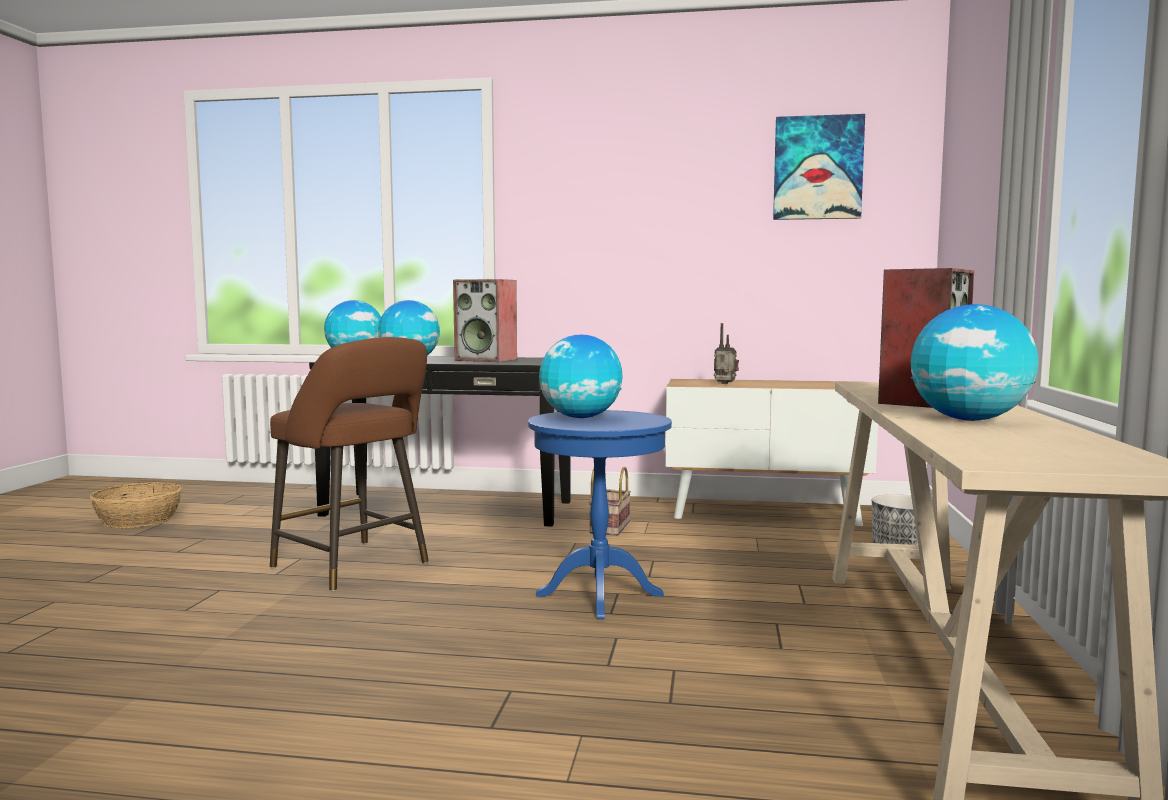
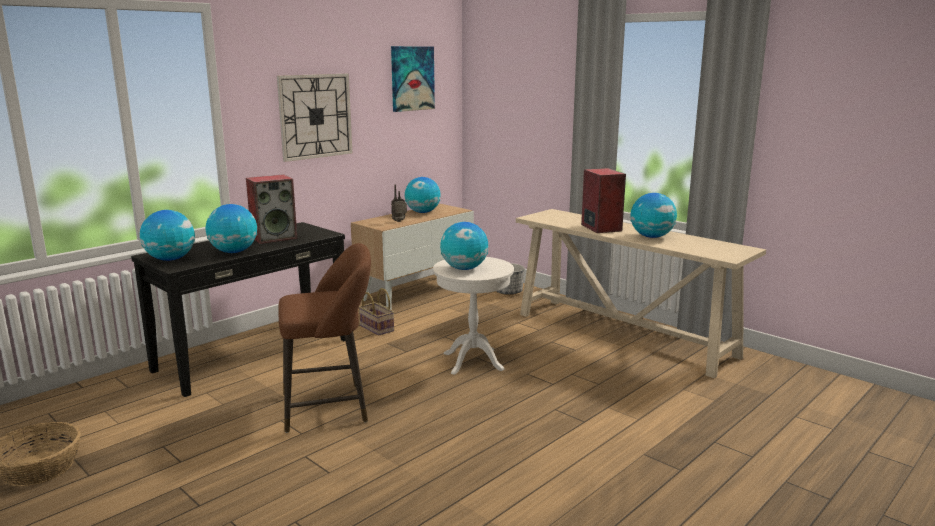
camera: 55 degrees left, 10 degrees up
blue side table [528,410,672,619] -> white side table [433,257,514,375]
none -> wall clock [277,74,352,162]
none -> globe [405,177,441,213]

